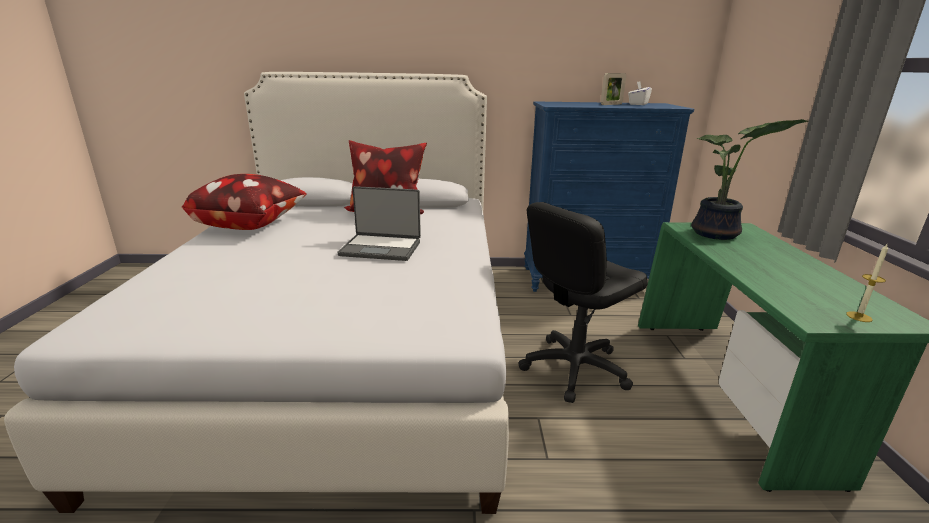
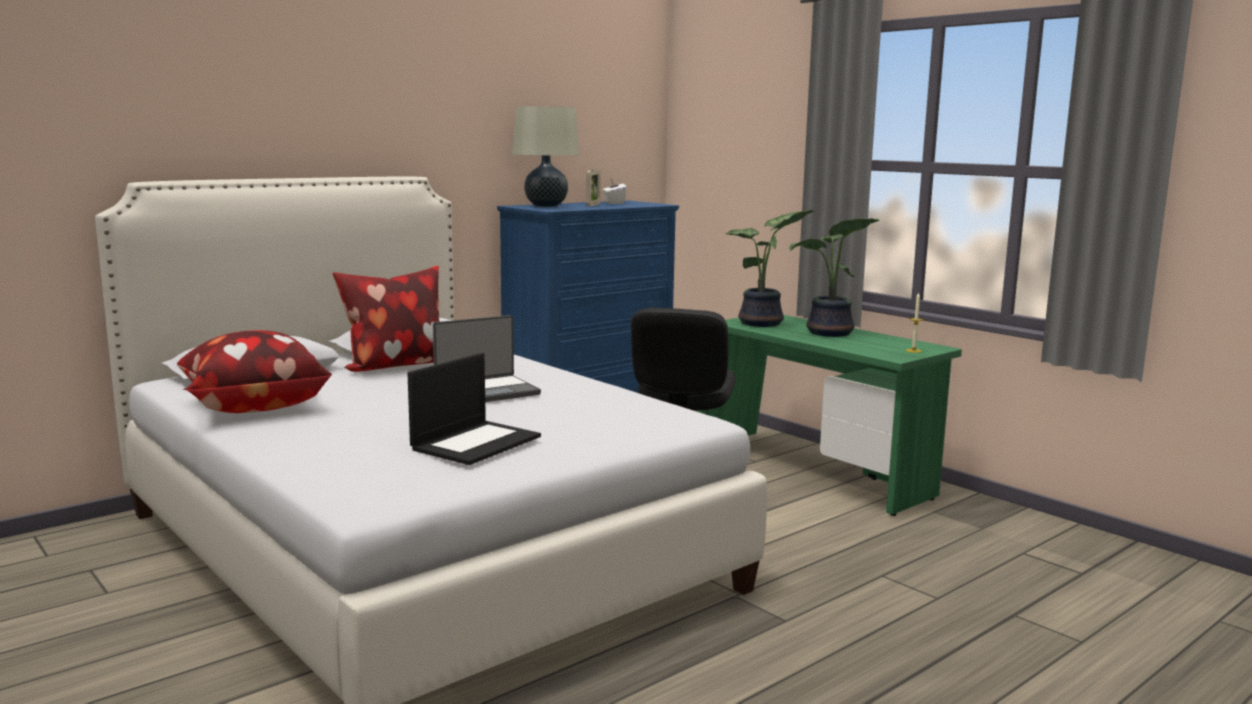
camera: 40 degrees left, 10 degrees down
none -> laptop [407,353,541,465]
none -> beige table lamp [512,106,580,207]
none -> potted plant [789,218,880,337]

